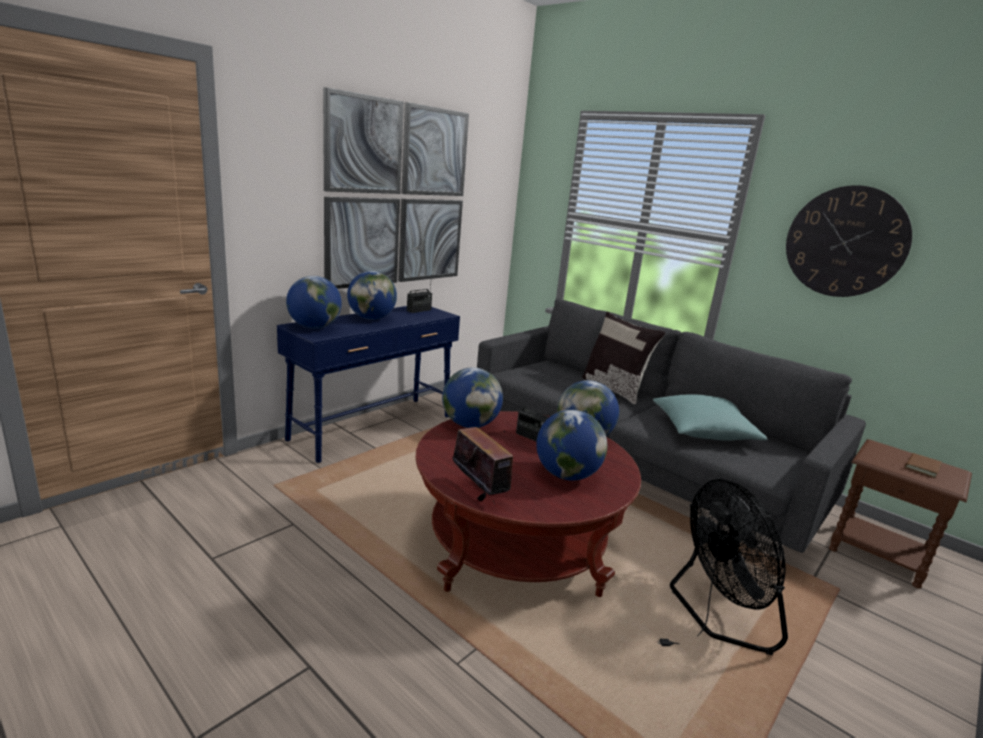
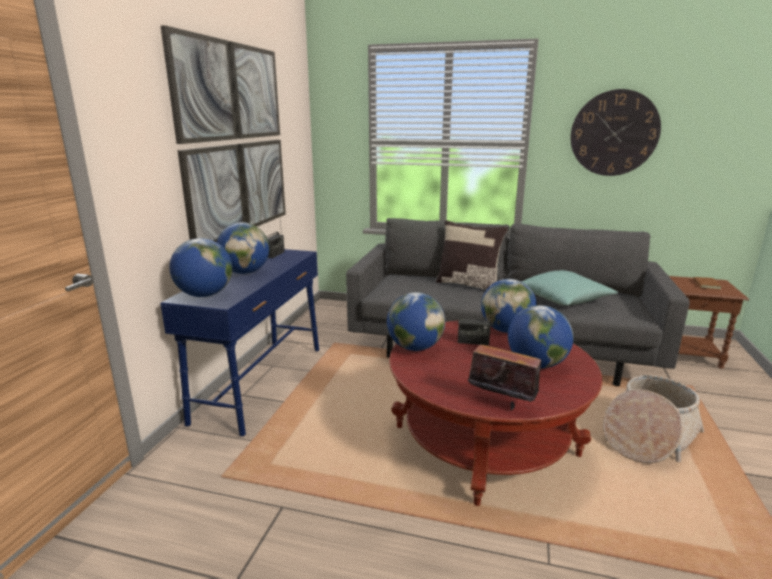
camera: 25 degrees left, 0 degrees up
black fan [657,479,788,655] -> basket [603,375,704,463]

